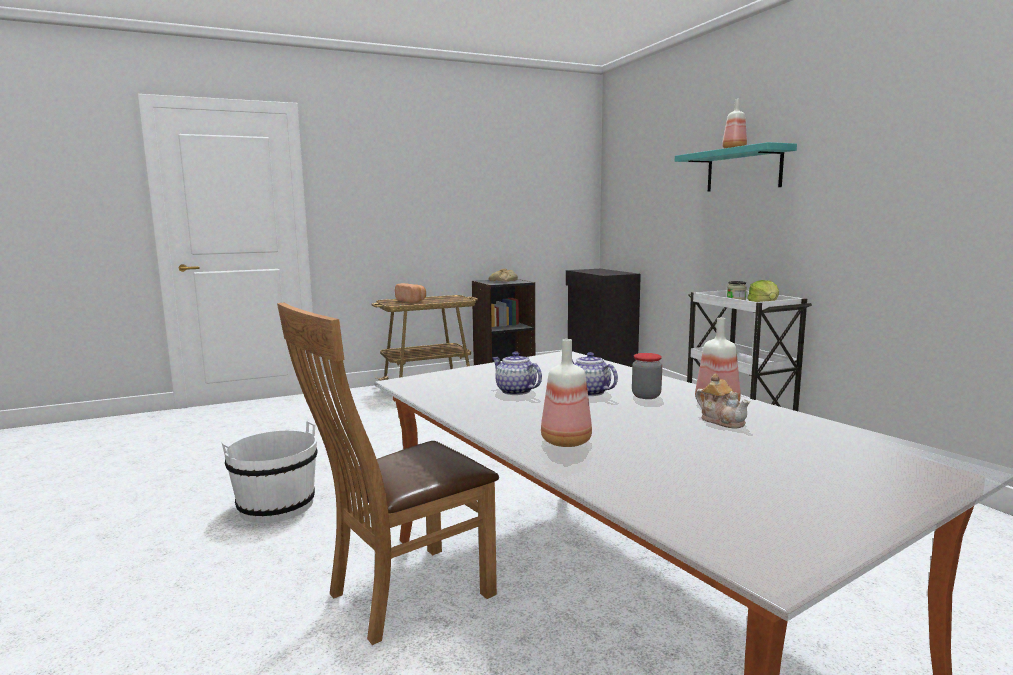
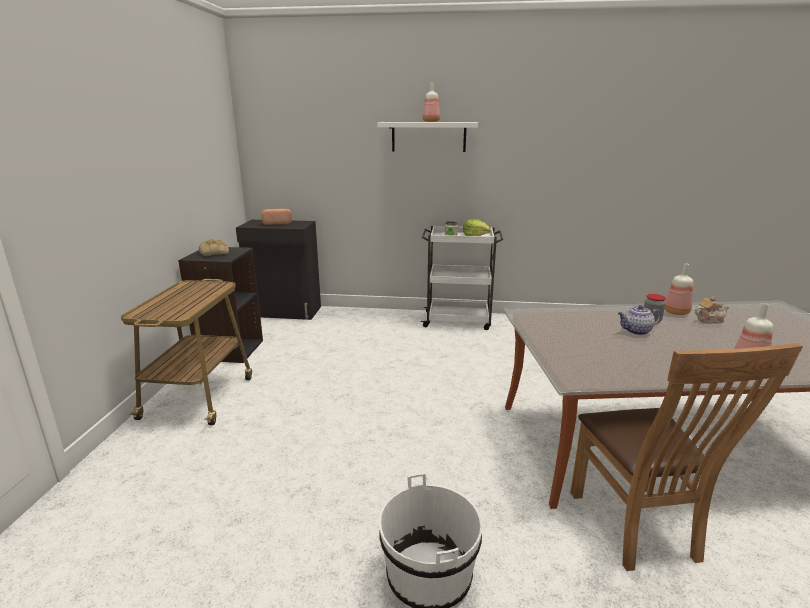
camera: 60 degrees left, 10 degrees up
bread [395,283,426,303] -> bread moved to [261,209,292,225]
teapot [492,352,542,395] -> none
turquoise shelf [675,142,797,192] -> white shelf [377,122,478,152]

